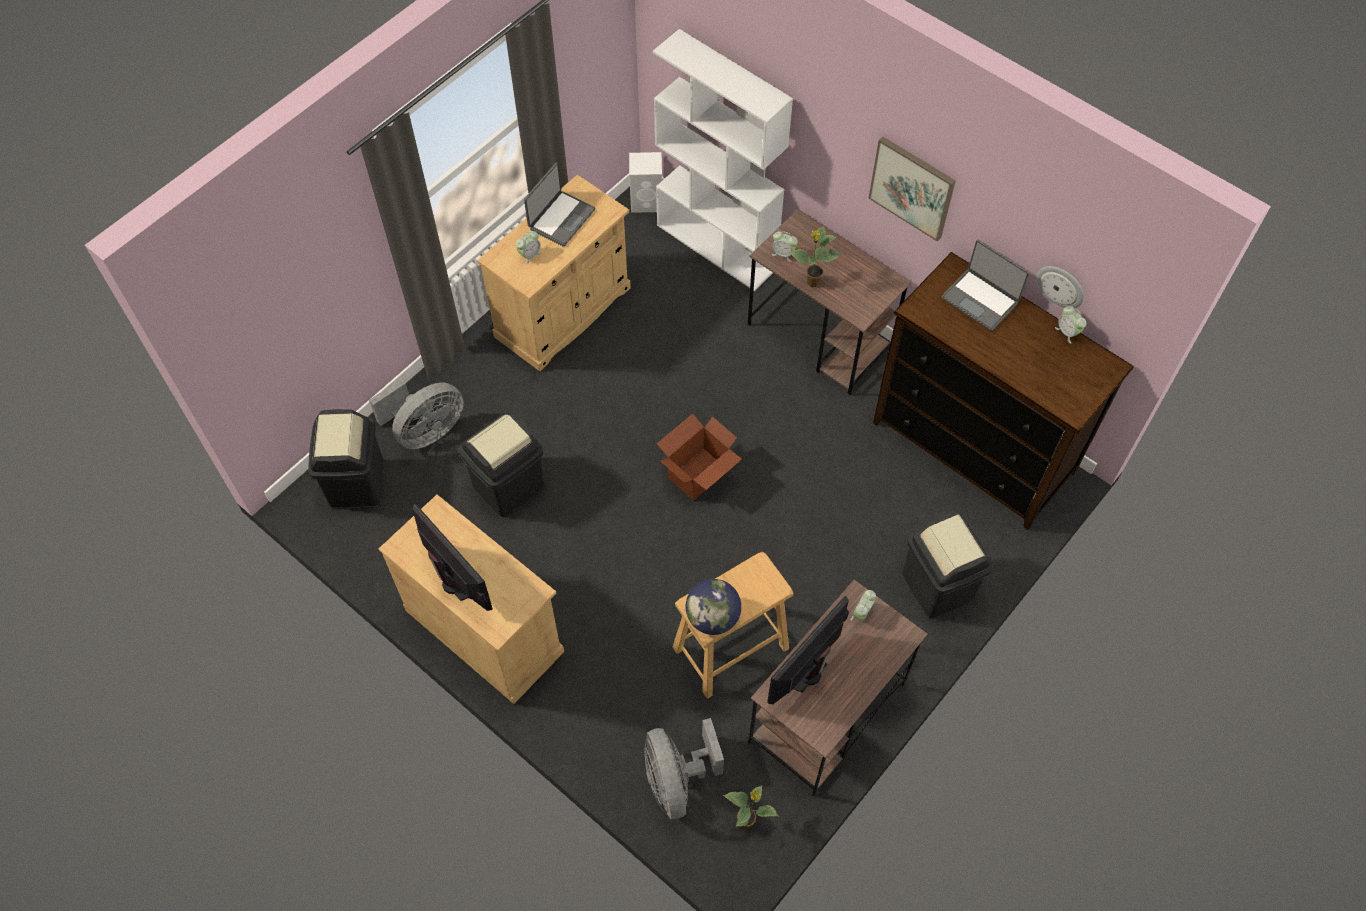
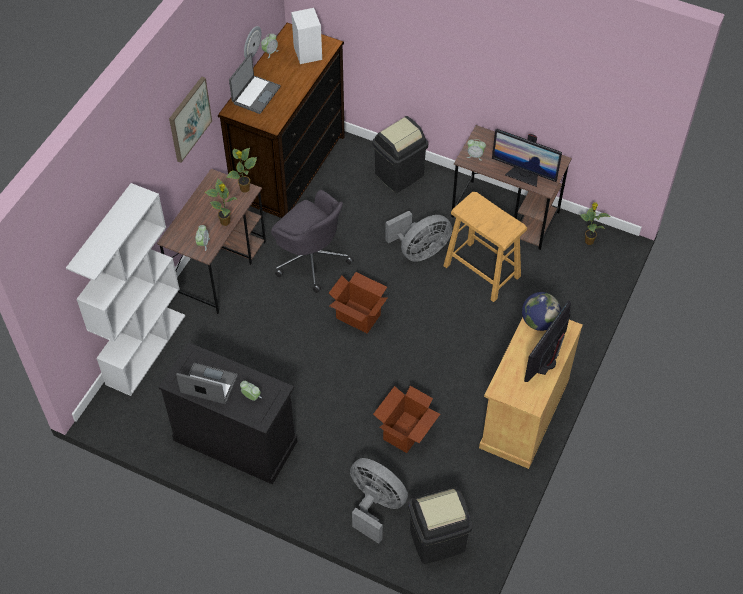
camera: 105 degrees left, 5 degrees down
black trash can [458,413,544,516] -> cardboard box [373,386,440,453]
beige cabinet [477,175,631,371] -> black cabinet [158,342,297,485]
white speaker [629,152,662,213] -> white speaker moved to [291,8,322,64]
grey fan [645,718,724,819] -> grey fan moved to [385,211,452,262]
globe [686,579,741,635] -> globe moved to [522,292,561,331]
none -> potted plant [226,148,257,192]
none -> grey office chair [271,190,354,293]

